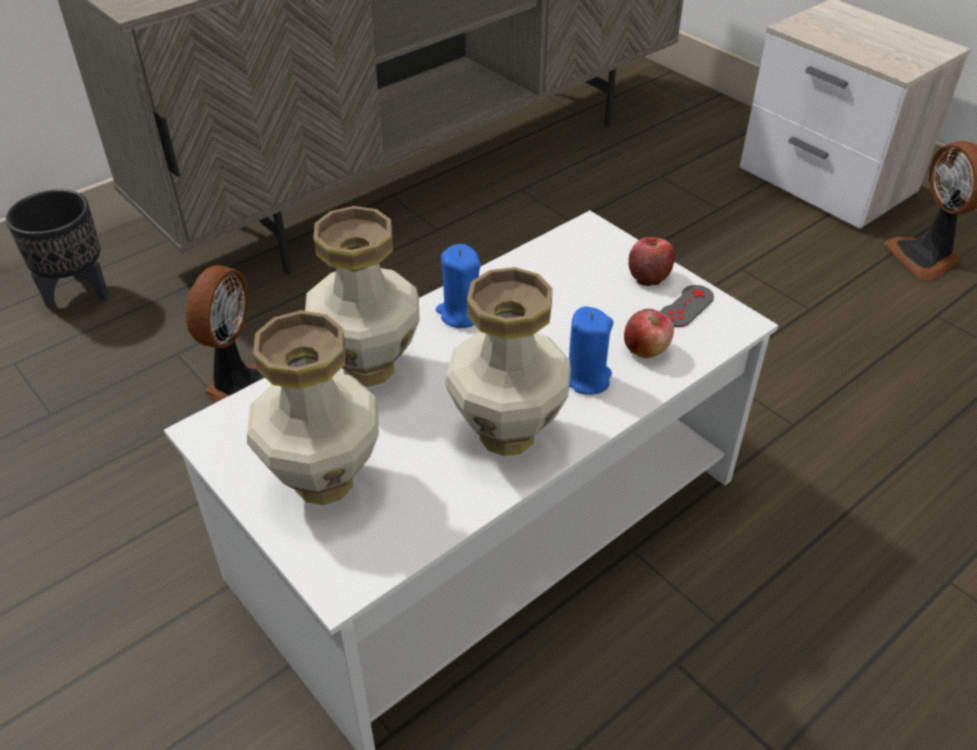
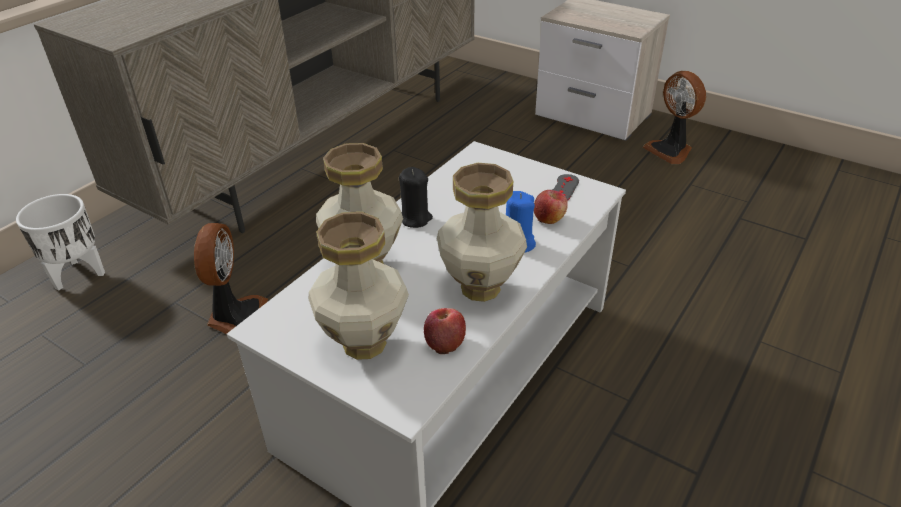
camera: 15 degrees left, 5 degrees down
black planter [5,189,109,310] -> white planter [16,194,105,290]
blue candle [436,244,481,328] -> black candle [399,167,433,228]
apple [628,237,675,286] -> apple moved to [424,308,466,354]

